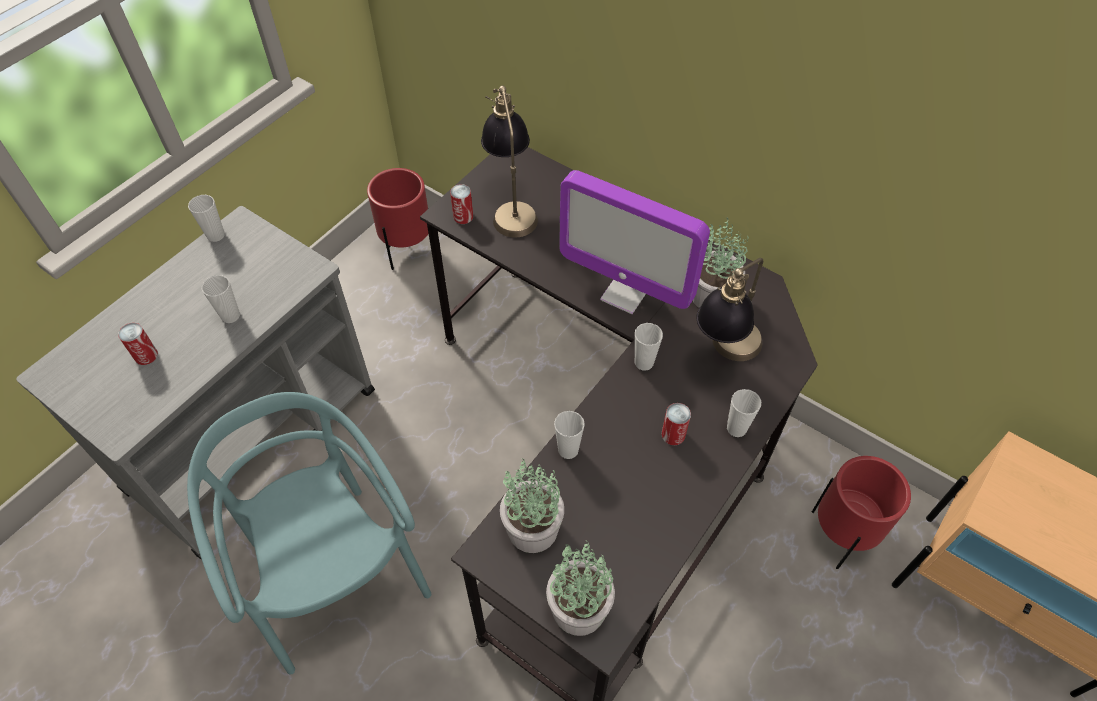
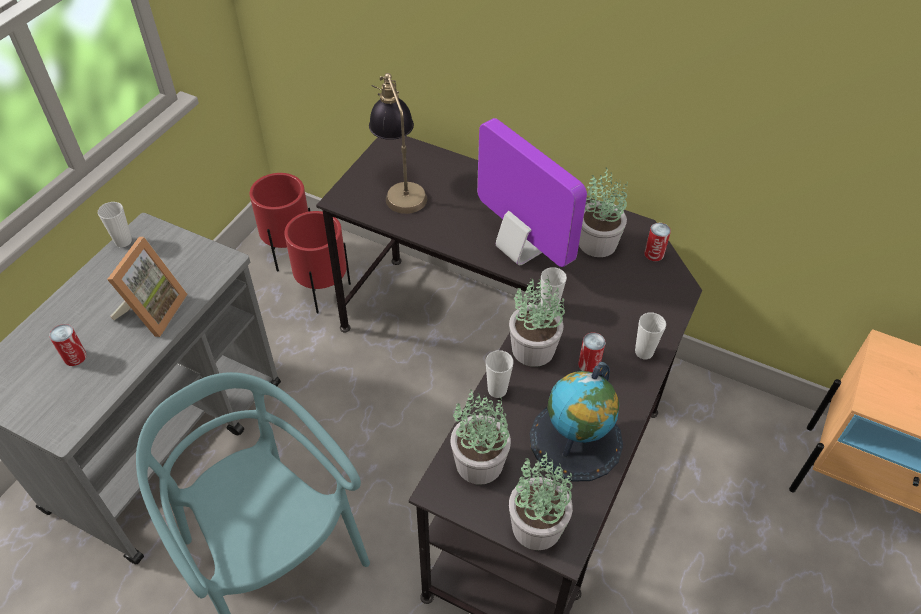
camera: 10 degrees left, 5 degrees down
cup [202,275,240,323] -> picture frame [107,237,188,337]
can [450,184,473,224] -> can moved to [644,223,671,261]
monitor [560,170,710,314] -> monitor turned 150 degrees counterclockwise [477,118,587,267]
table lamp [697,258,763,361] -> none
red planter [812,456,911,569] -> red planter moved to [284,211,351,313]
none -> potted plant [509,276,565,367]
none -> globe [530,362,623,482]

